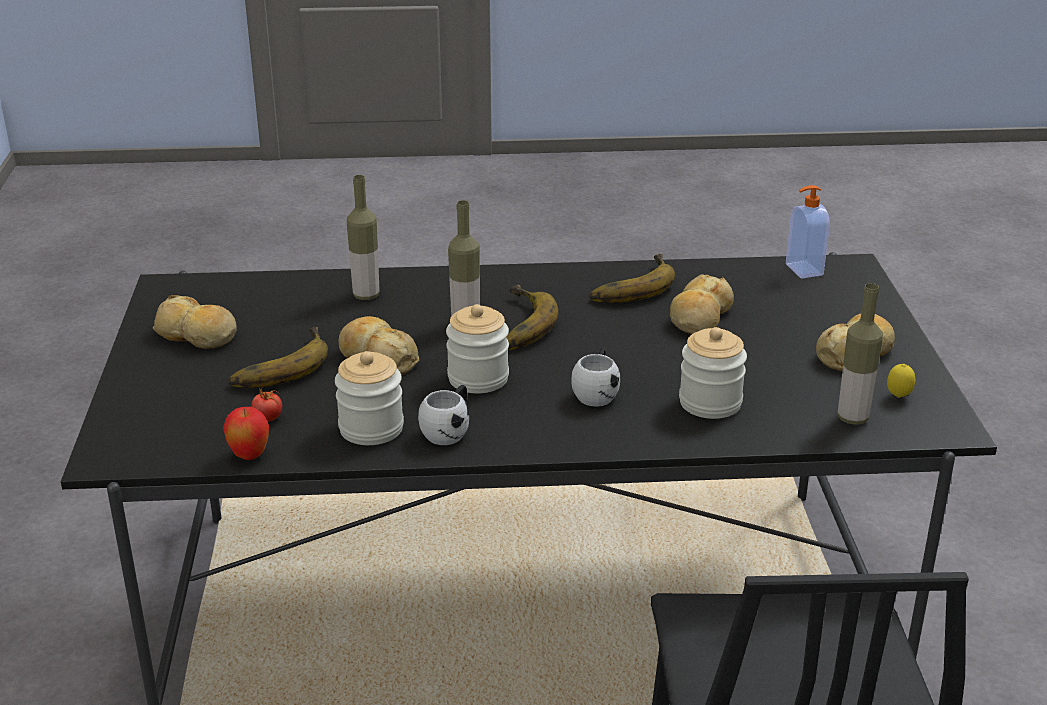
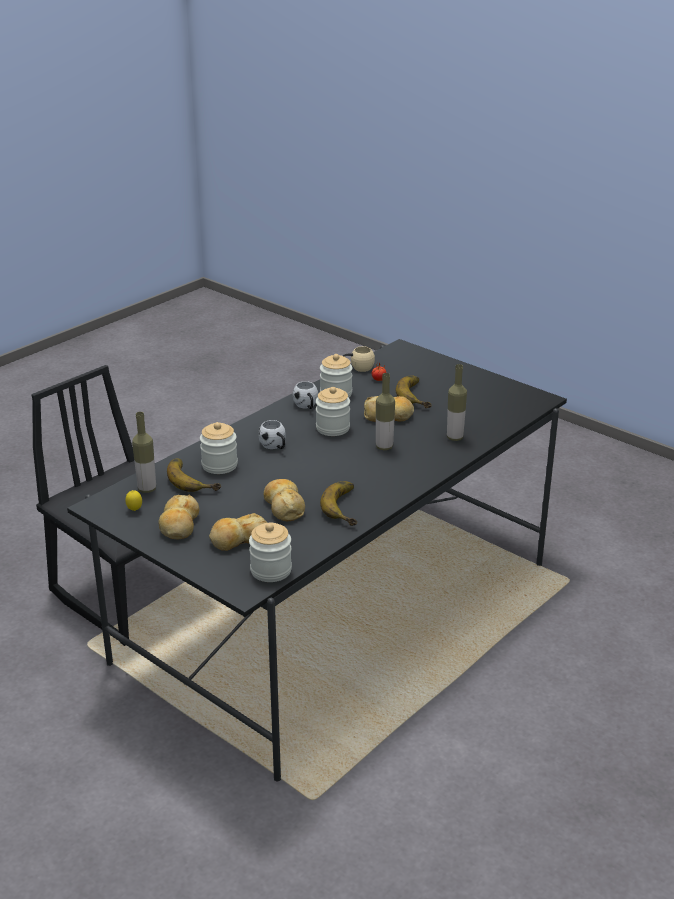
camera: 135 degrees right, 0 degrees up
bread [153,295,237,349] -> bread moved to [209,513,267,551]
apple [223,407,269,460] -> beige mug [343,346,375,372]
banana [506,285,559,350] -> banana moved to [167,458,221,492]
soap dispenser [786,185,830,278] -> jar [249,523,292,582]

